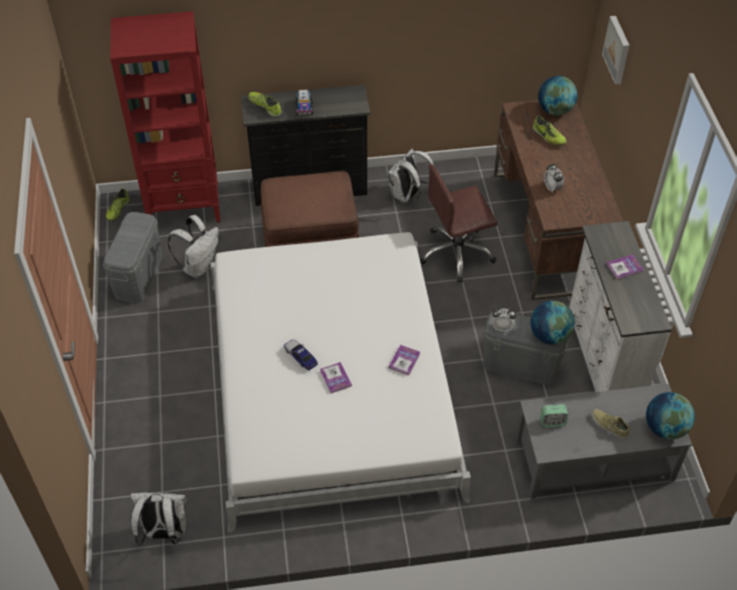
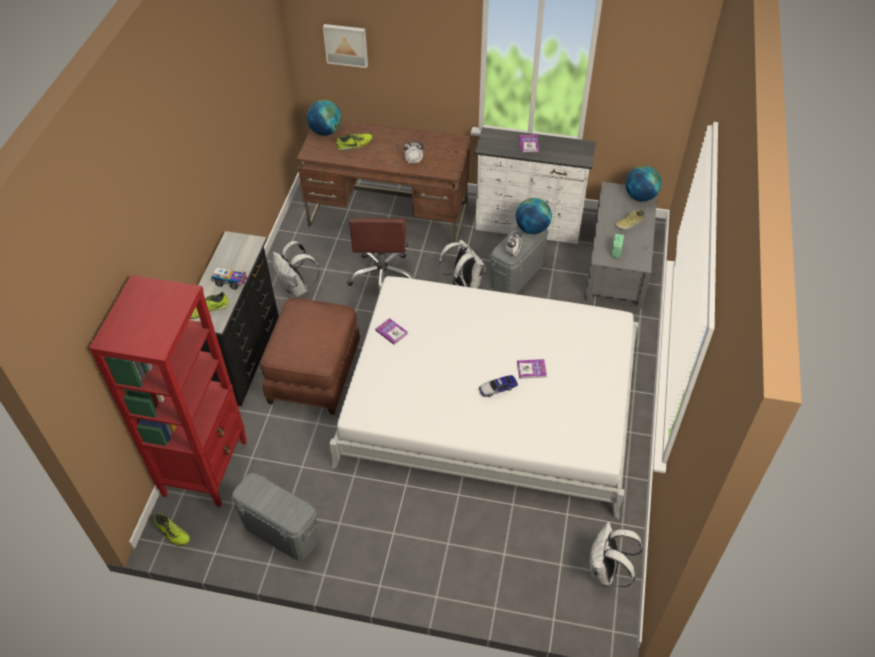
camera: 70 degrees left, 0 degrees up
white backpack [168,215,218,278] -> white backpack moved to [439,240,486,288]
book [389,345,420,375] -> book moved to [375,318,408,345]

